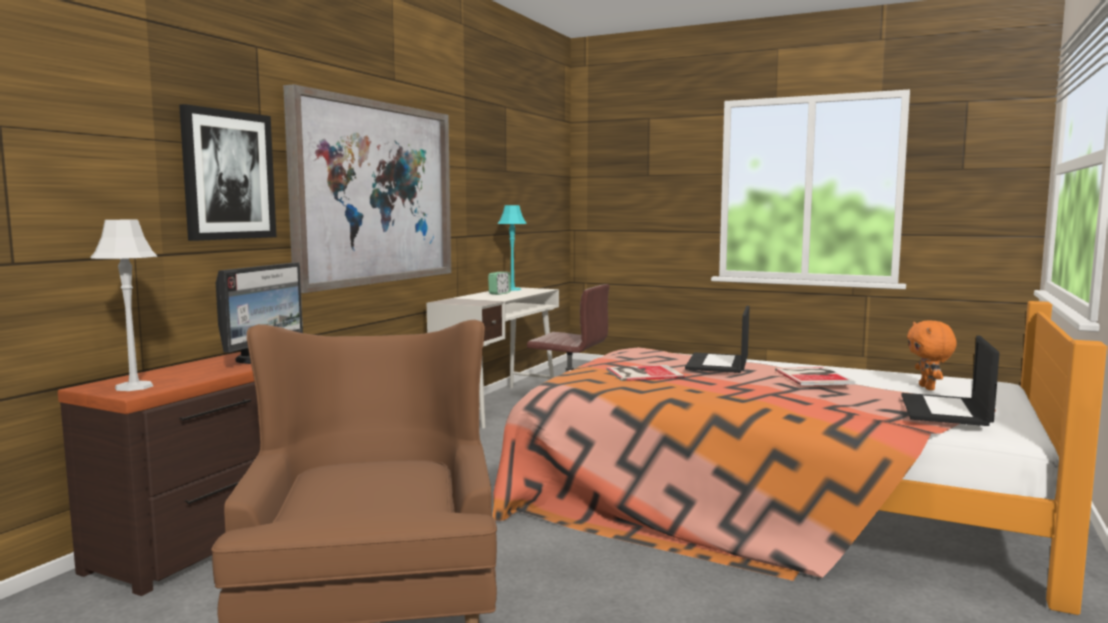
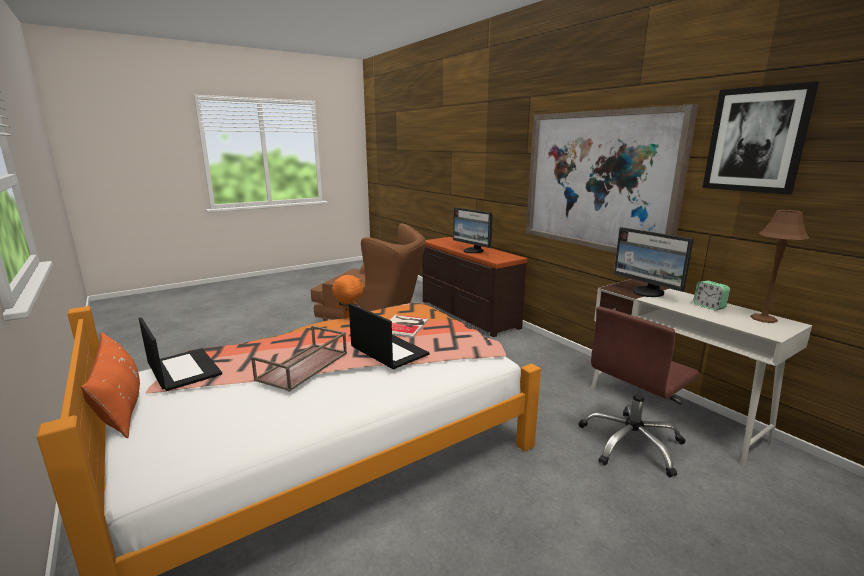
camera: 120 degrees right, 10 degrees up
grey table lamp [90,220,158,391] -> none
picture [179,104,277,241] -> picture moved to [702,81,819,195]
turquoise table lamp [497,205,527,291] -> brown table lamp [750,210,810,323]
book [775,367,855,385] -> brown tray [251,325,347,392]
orange plush toy [907,320,957,390] -> orange plush toy moved to [332,275,363,318]
none -> orange pillow [81,332,140,438]
none -> monitor [614,227,694,297]

